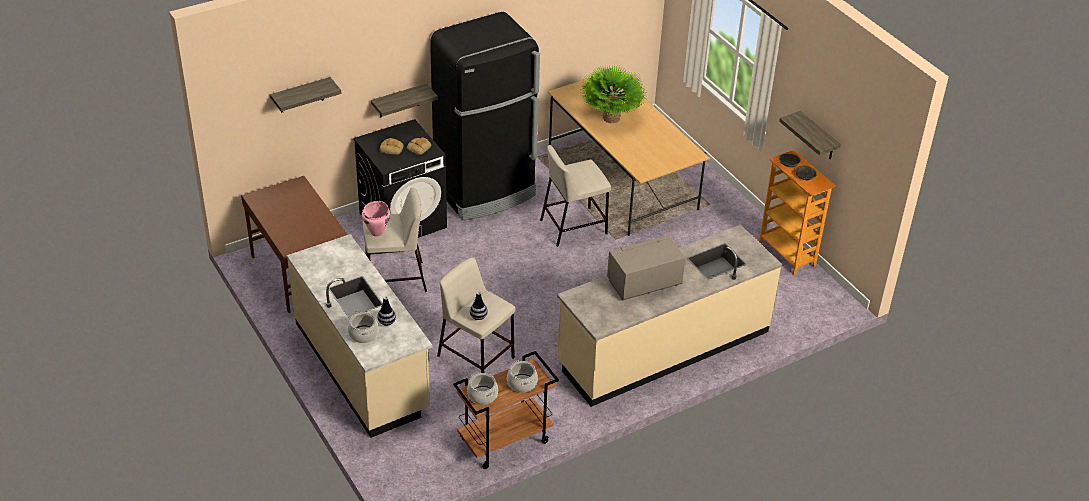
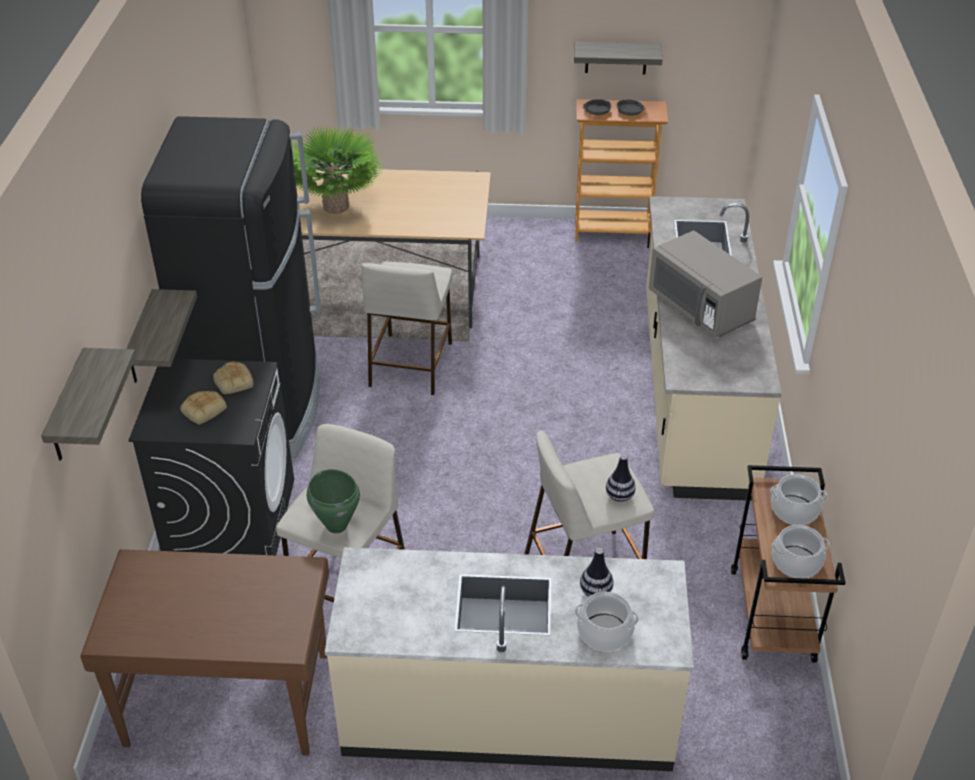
camera: 55 degrees left, 0 degrees up
pink cooking pot [362,201,390,237] -> green cooking pot [307,469,360,533]
grey microwave [607,235,685,300] -> grey microwave turned 45 degrees counterclockwise [649,231,762,338]

